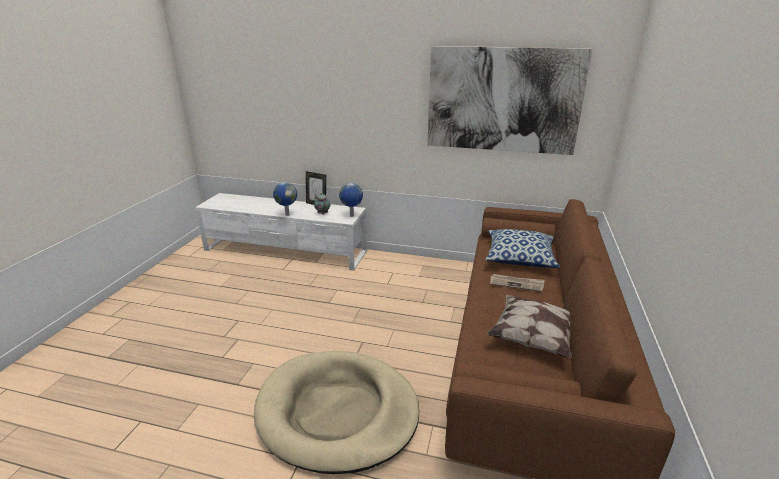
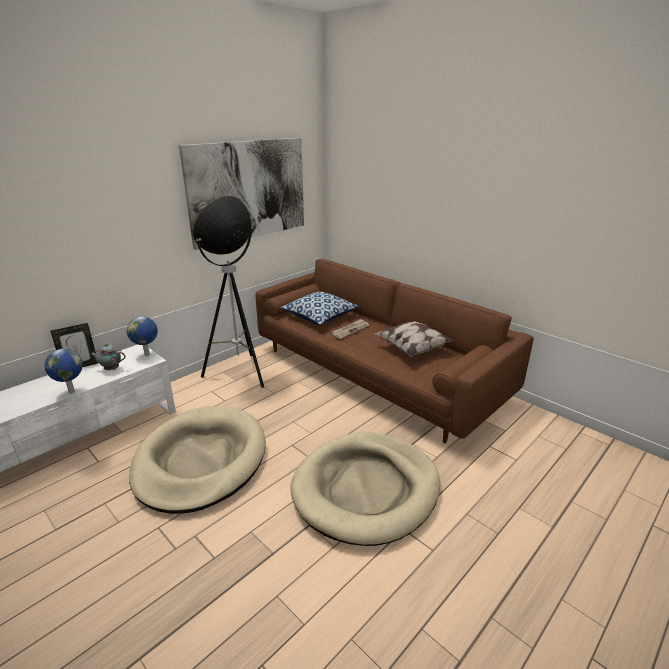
camera: 60 degrees left, 0 degrees up
none -> beige dog bed [129,406,266,514]
none -> floor lamp [193,196,264,388]

